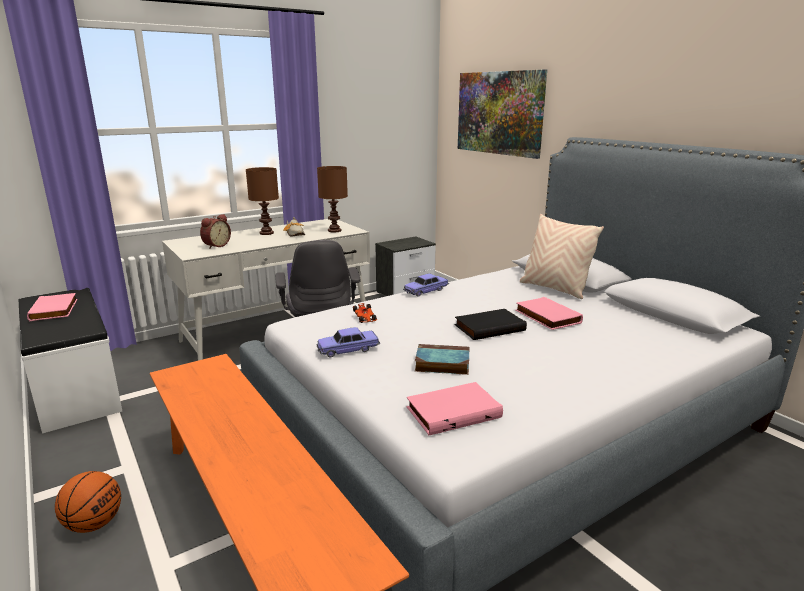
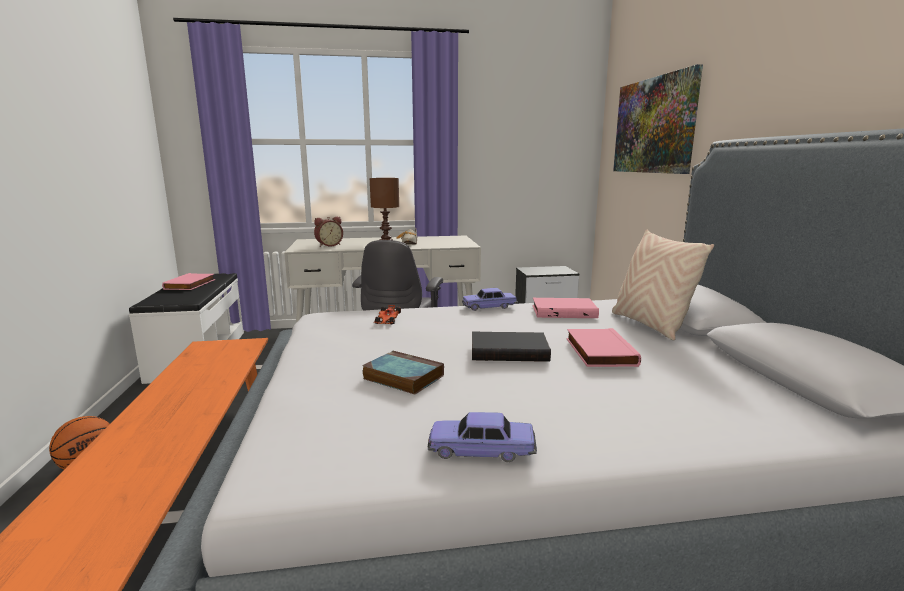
camera: 25 degrees right, 5 degrees down
brown table lamp [317,166,348,233] -> none
toy car [317,327,380,357] -> toy car moved to [428,412,537,462]
pink book [407,382,503,435] -> pink book moved to [532,298,599,318]

